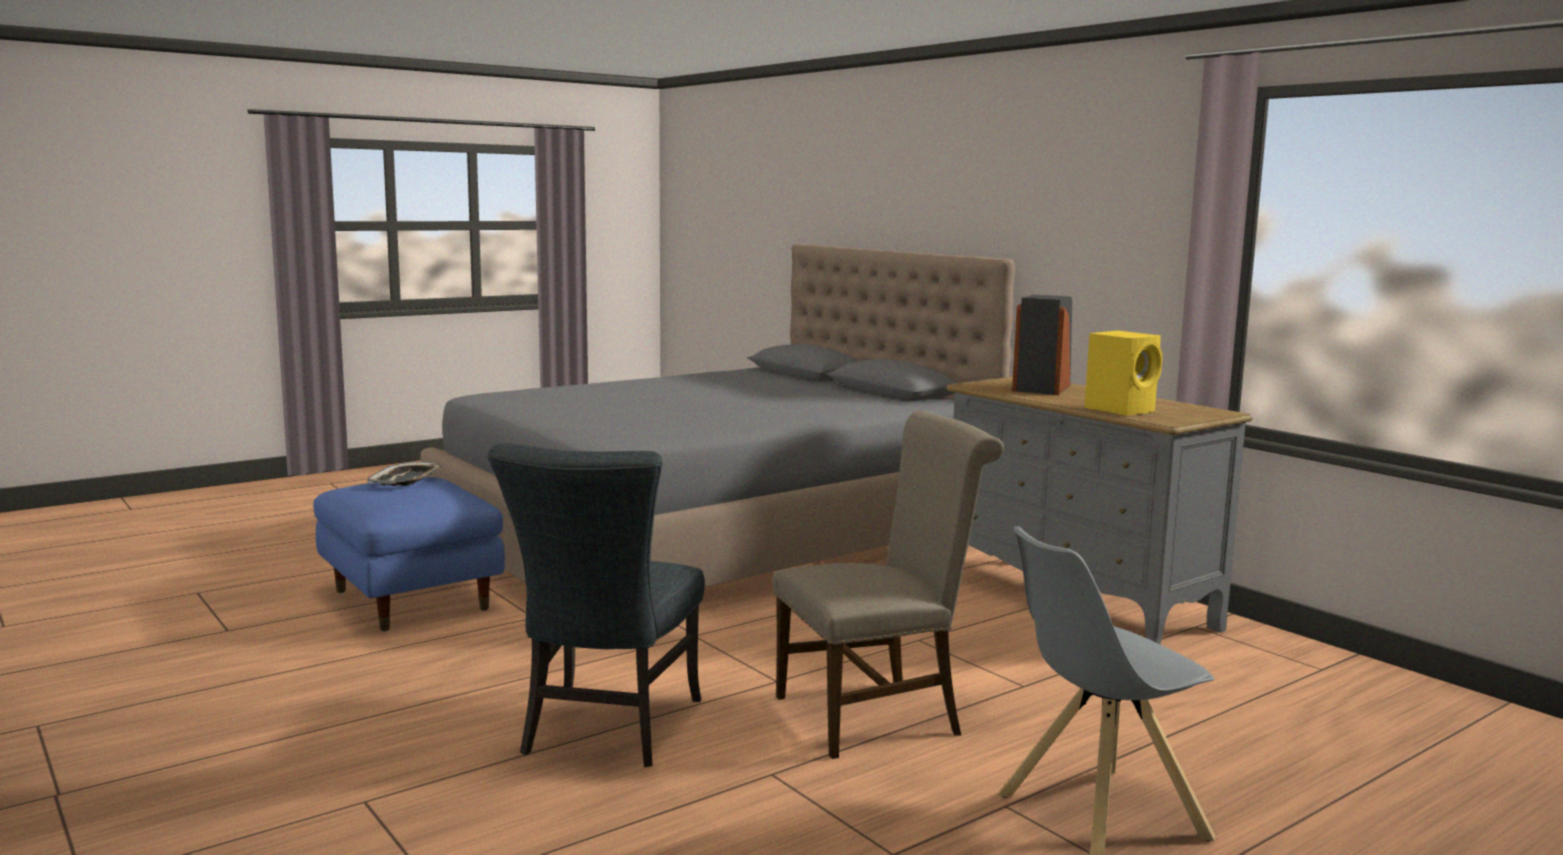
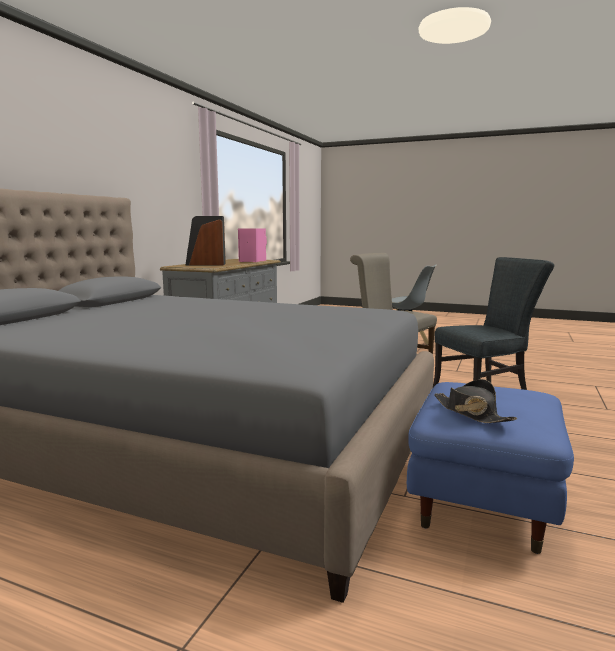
camera: 120 degrees left, 0 degrees up
tray [367,462,443,486] -> black hat [434,379,517,423]
yellow speaker [1084,331,1163,416] -> pink speaker [238,228,267,262]

